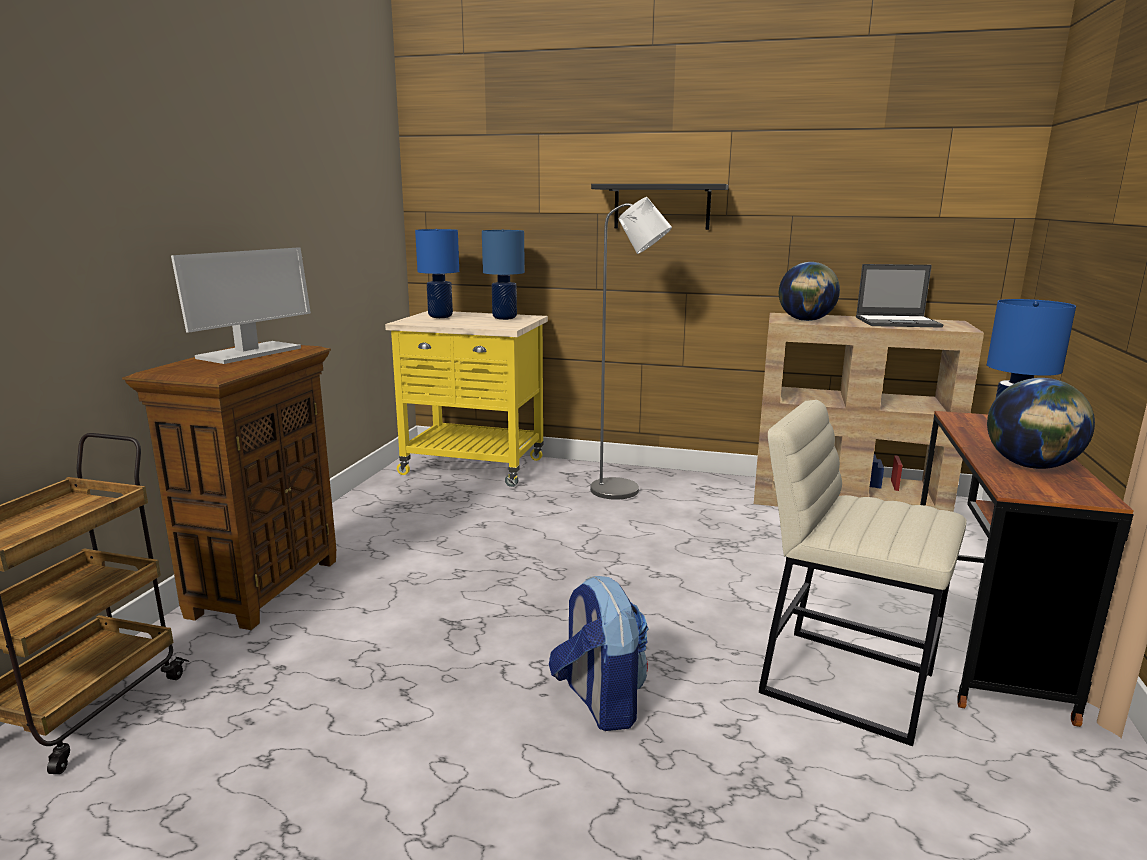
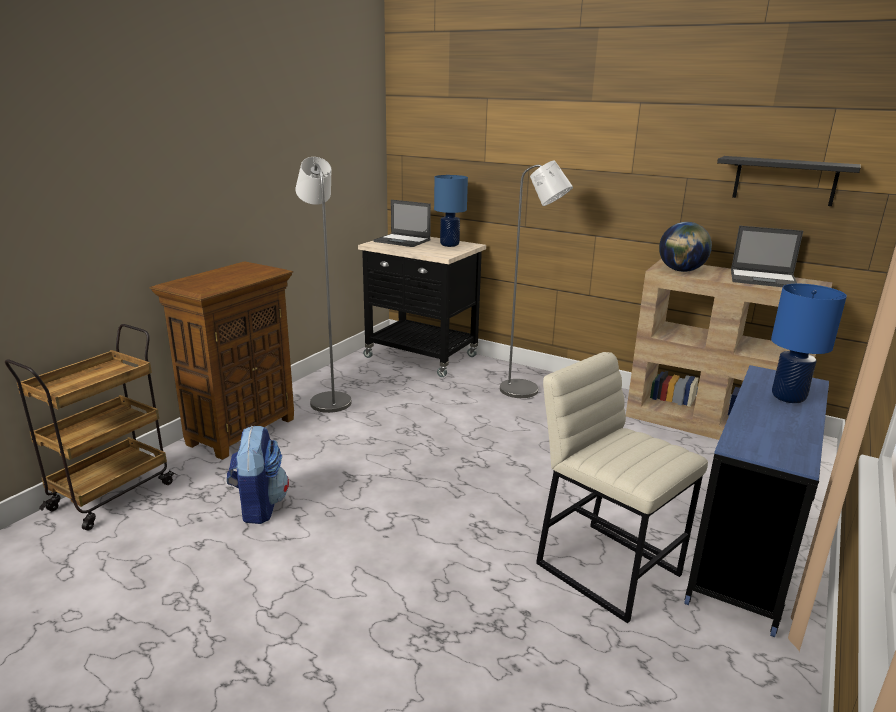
camera: 15 degrees right, 5 degrees up
monitor [171,247,311,364] -> none
yellow cart [385,311,548,487] -> black cart [358,237,486,377]
blue table lamp [415,229,459,318] -> laptop [373,200,431,247]
backpack [549,576,649,731] -> backpack moved to [227,426,289,524]
black shelf [591,184,728,230] -> black shelf moved to [717,156,860,206]
brown desk [920,411,1134,727] -> blue desk [684,365,829,637]
globe [987,378,1095,469] -> none
none -> grey floor lamp [295,157,352,413]

